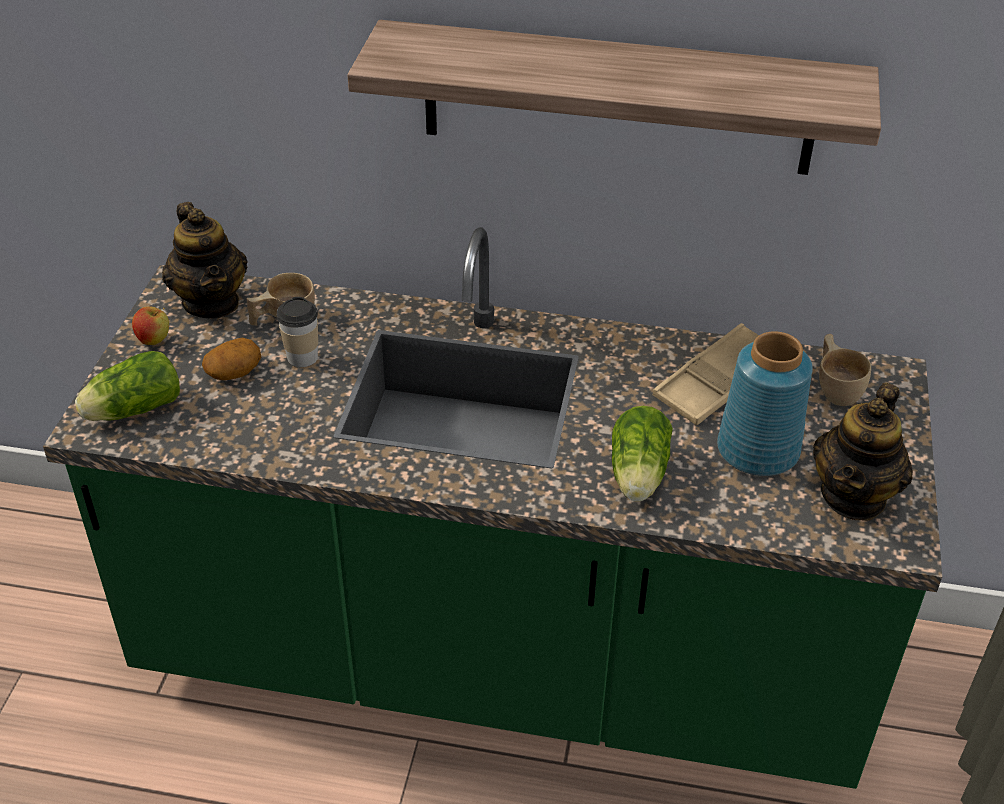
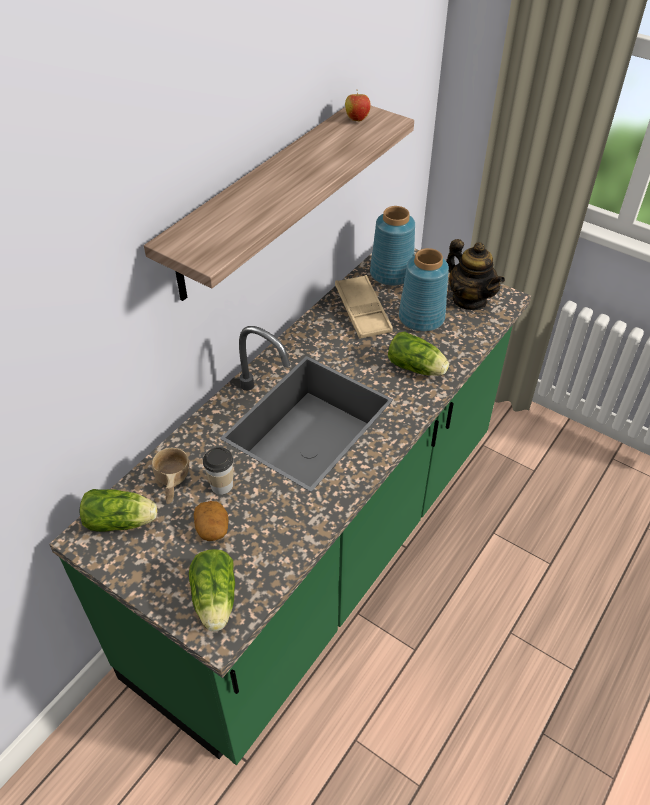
camera: 65 degrees left, 5 degrees up
apple [132,307,169,345] -> apple moved to [345,90,371,122]
teapot [162,202,247,319] -> lettuce [80,489,157,532]
beige cup [819,334,871,406] -> blue vase [370,206,415,286]

